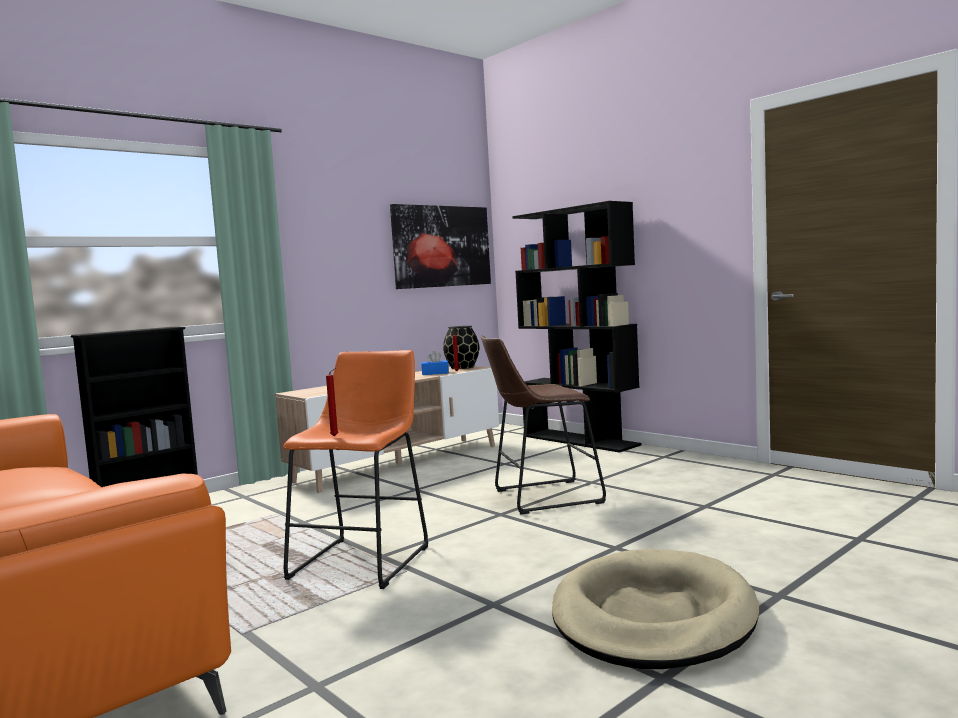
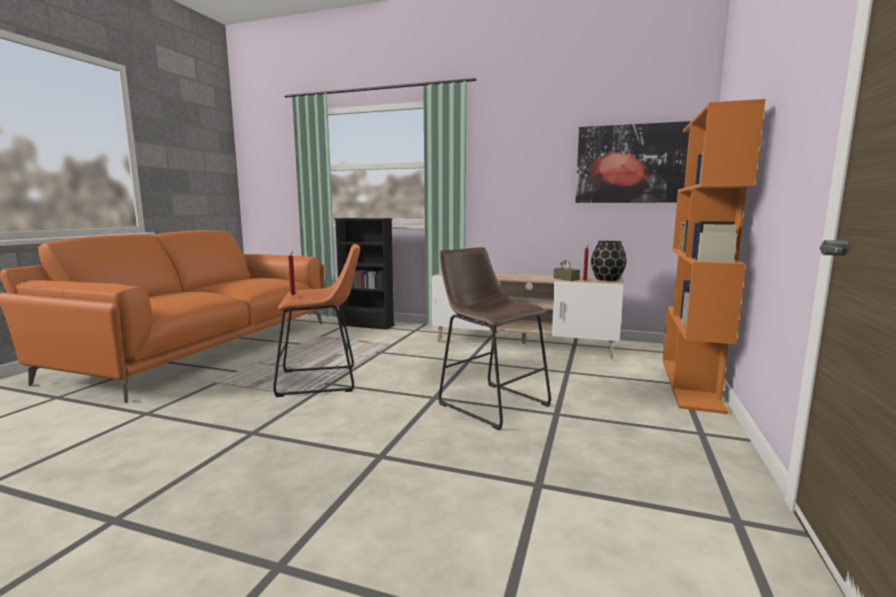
camera: 60 degrees right, 5 degrees up
blue tissue box [421,351,449,375] -> brown tissue box [553,259,580,281]
black bookcase [512,201,642,453] -> orange bookcase [663,99,765,414]
beige dog bed [552,549,760,669] -> none

